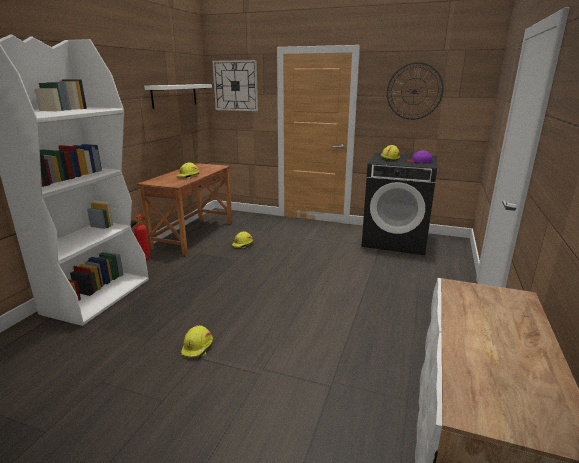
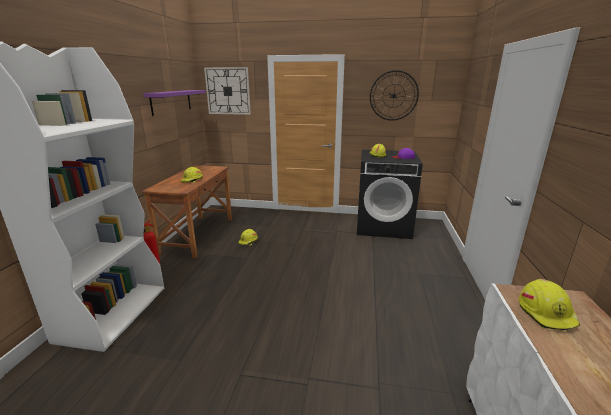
camera: 10 degrees left, 0 degrees up
white shelf [144,84,212,109] -> purple shelf [143,90,206,116]
yellow hard hat [181,325,213,358] -> yellow hard hat moved to [519,279,580,330]

